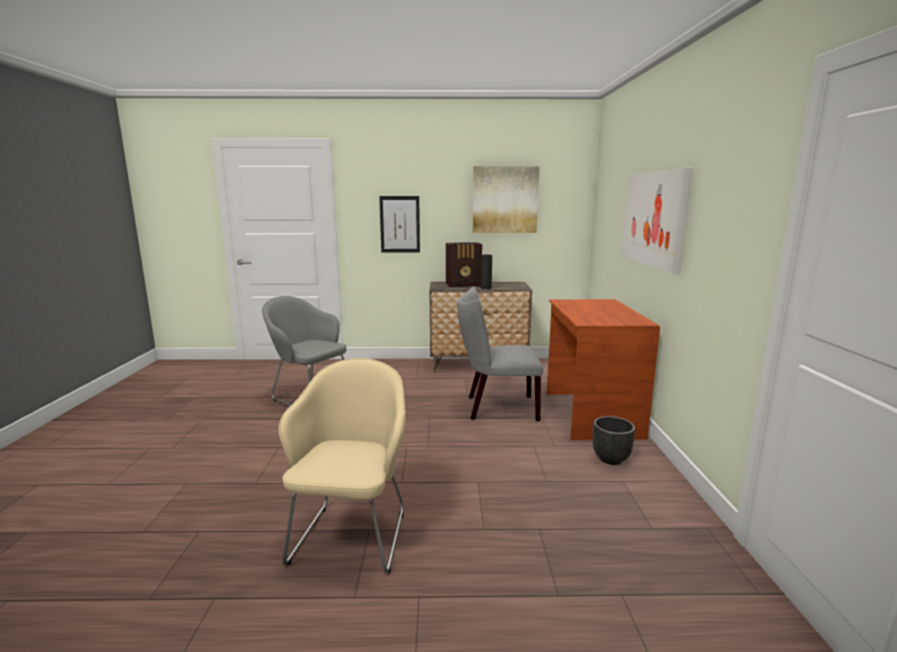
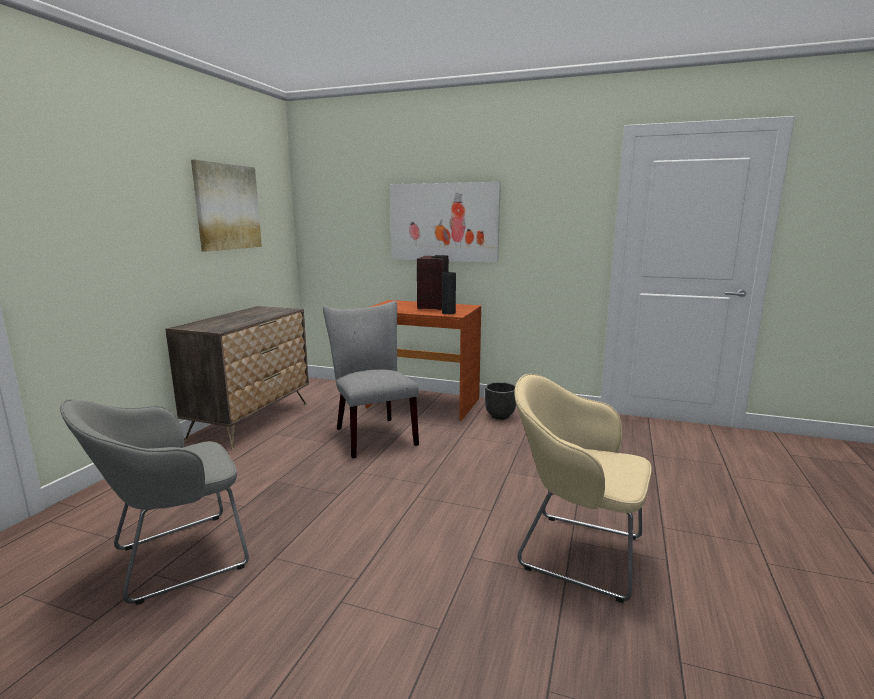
camera: 70 degrees left, 0 degrees up
picture [379,196,420,253] -> none
radio [446,242,482,287] -> radio moved to [417,255,449,310]
grey chair [457,287,543,421] -> grey chair turned 135 degrees clockwise [323,301,419,458]
black vase [480,255,492,289] -> black vase moved to [442,272,456,314]

